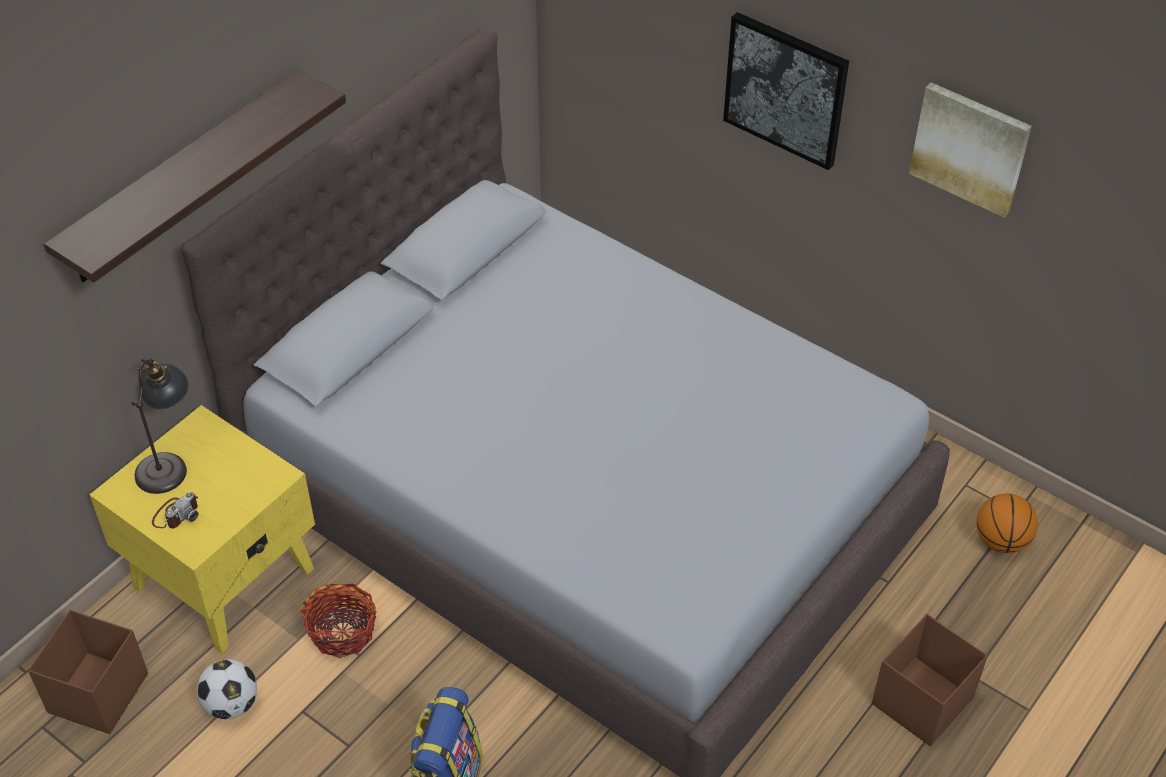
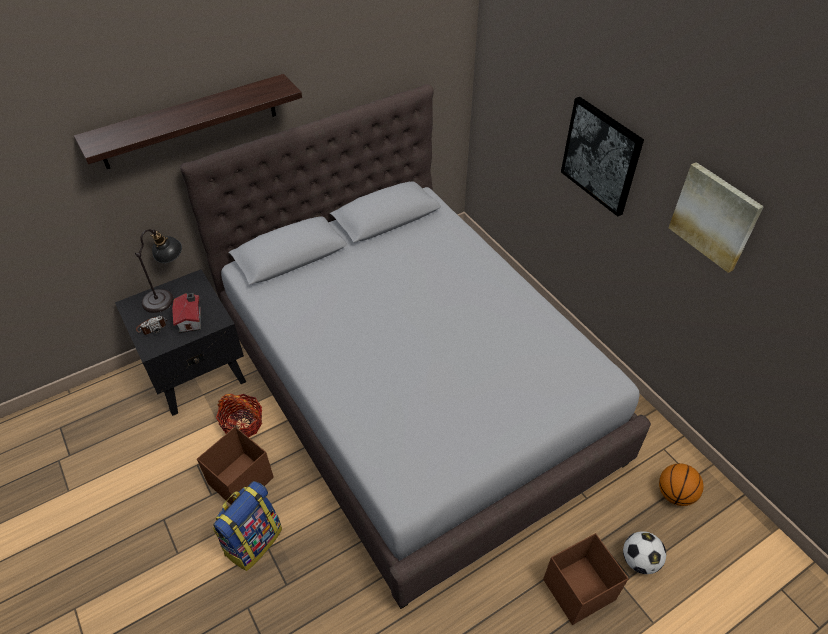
camera: 20 degrees right, 0 degrees up
brown storage box [28,610,148,734] -> brown storage box moved to [197,426,274,505]
yellow nightstand [89,405,315,654] -> black nightstand [115,269,246,416]
football [197,659,257,719] -> football moved to [623,531,666,574]
none -> toy house [172,293,201,333]

